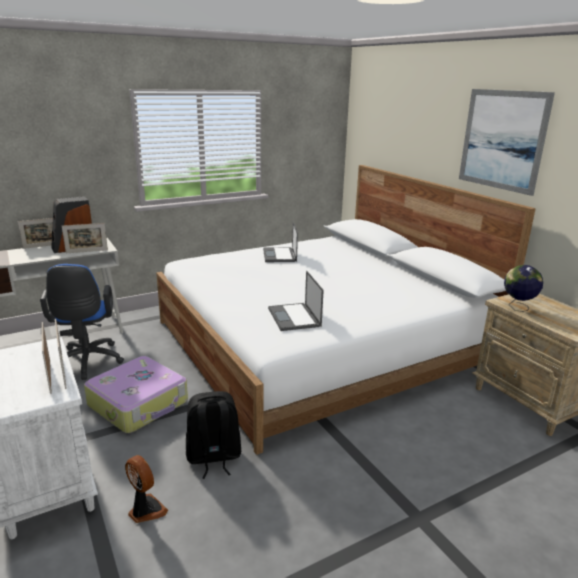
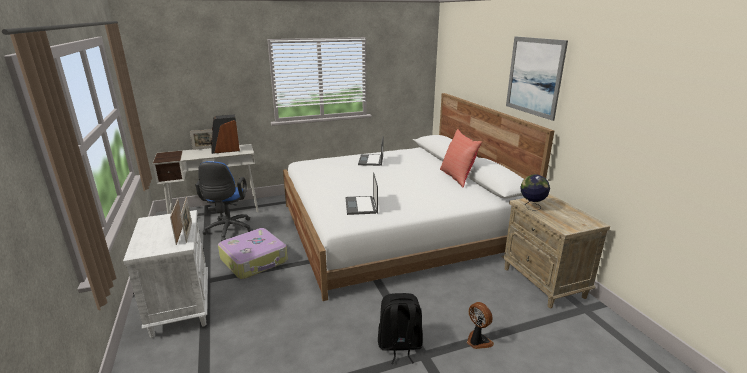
camera: 10 degrees right, 0 degrees up
picture frame [62,223,108,253] -> none
fan [125,455,168,523] -> fan moved to [467,302,494,349]
black backpack [186,391,241,479] -> black backpack moved to [378,293,423,364]
none -> red pillow [440,129,482,188]

